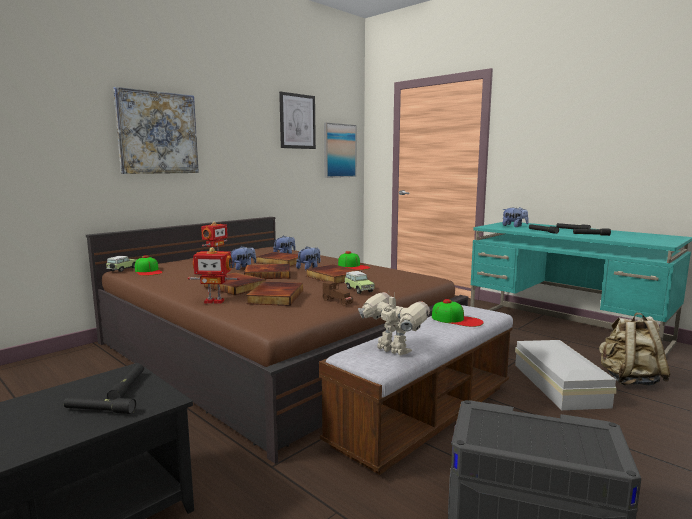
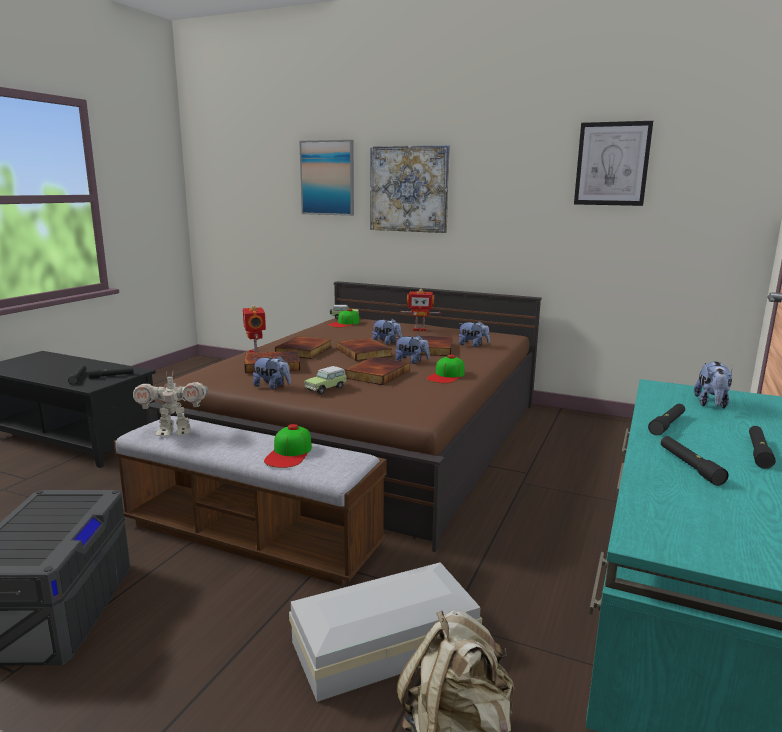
camera: 70 degrees right, 5 degrees up
brown toy car [323,281,353,306] -> plush toy [253,356,291,389]
picture [324,123,357,178] -> picture moved to [299,140,354,216]
toy robot [358,290,430,356] -> toy robot turned 60 degrees clockwise [133,372,208,436]

